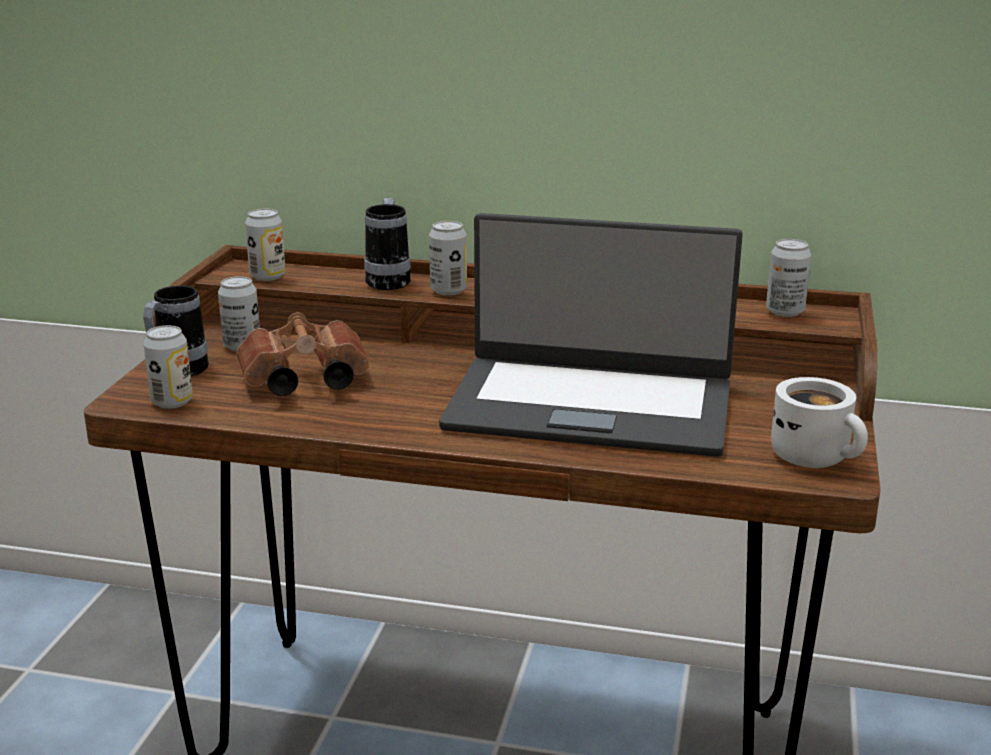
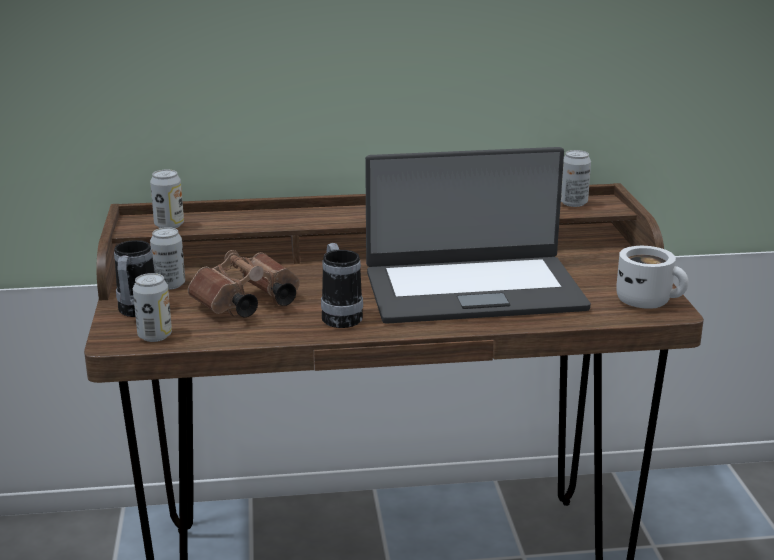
camera: 20 degrees left, 0 degrees up
mug [364,198,411,290] -> mug moved to [321,243,363,328]
can [429,221,467,295] -> none

